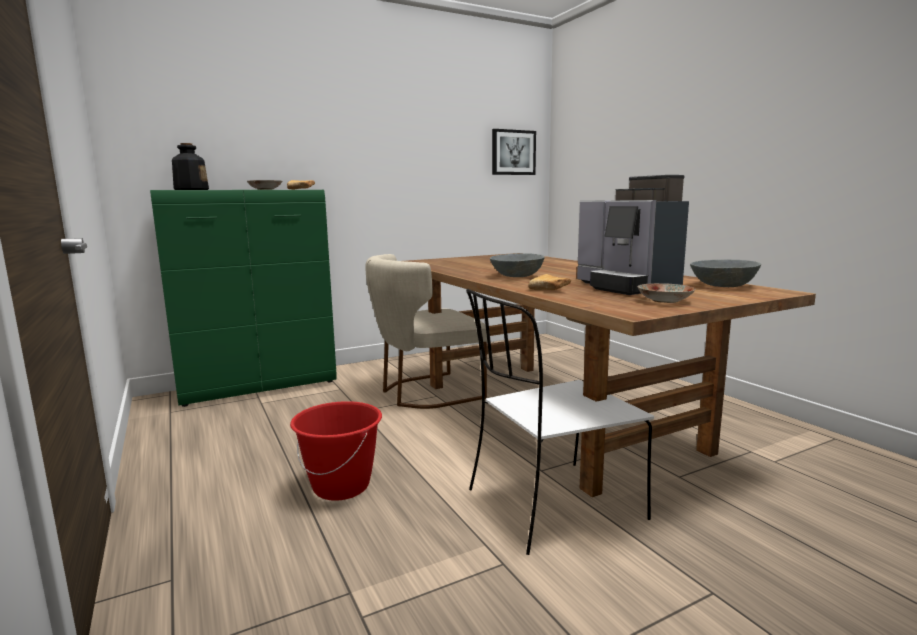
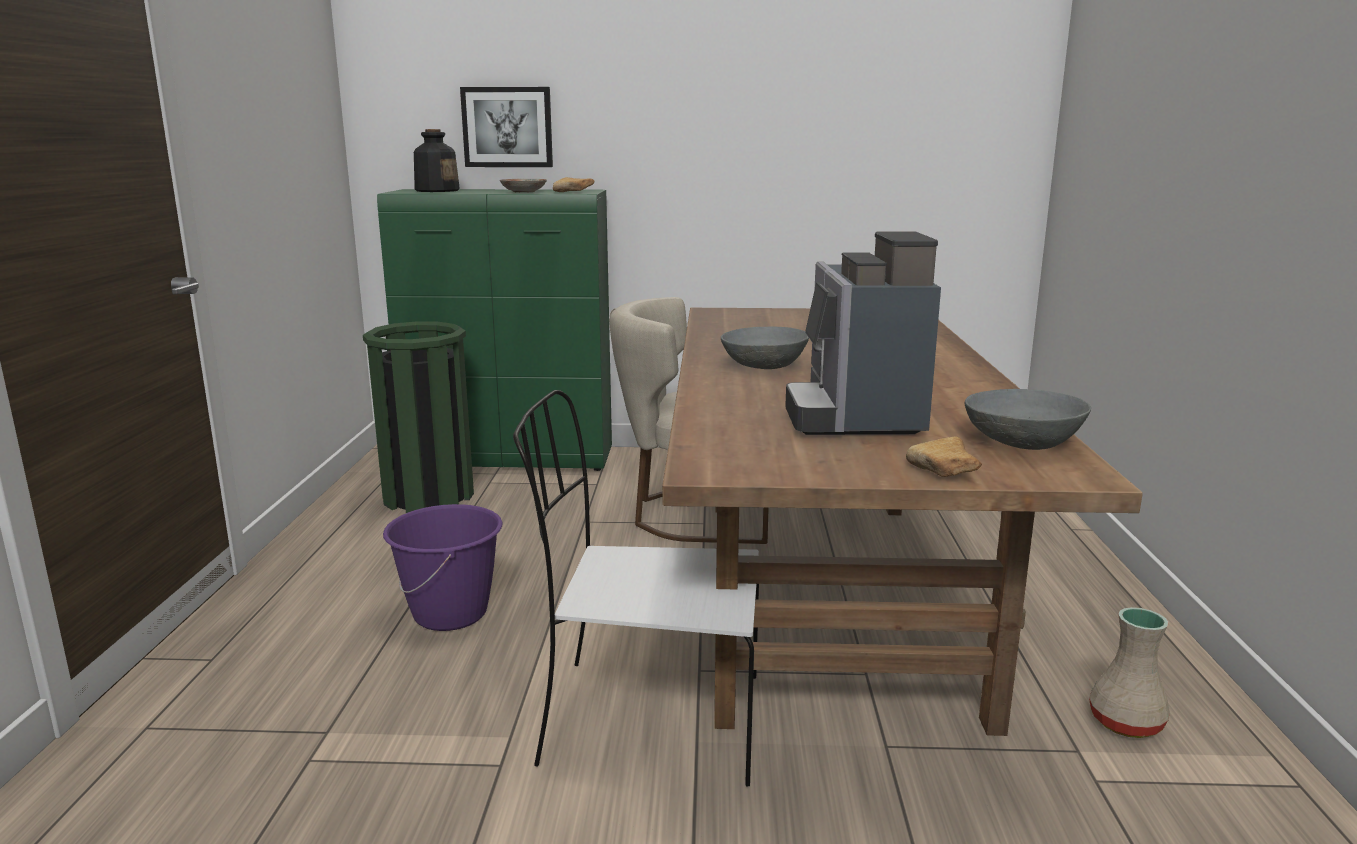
camera: 30 degrees right, 5 degrees up
red bucket [290,401,382,501] -> purple bucket [383,504,503,631]
picture [492,129,536,175] -> picture moved to [460,87,553,167]
bread [528,274,571,290] -> bread moved to [906,437,982,477]
plate [637,283,696,303] -> none
none -> green trash can [363,321,474,513]
none -> beige vase [1089,607,1170,738]

